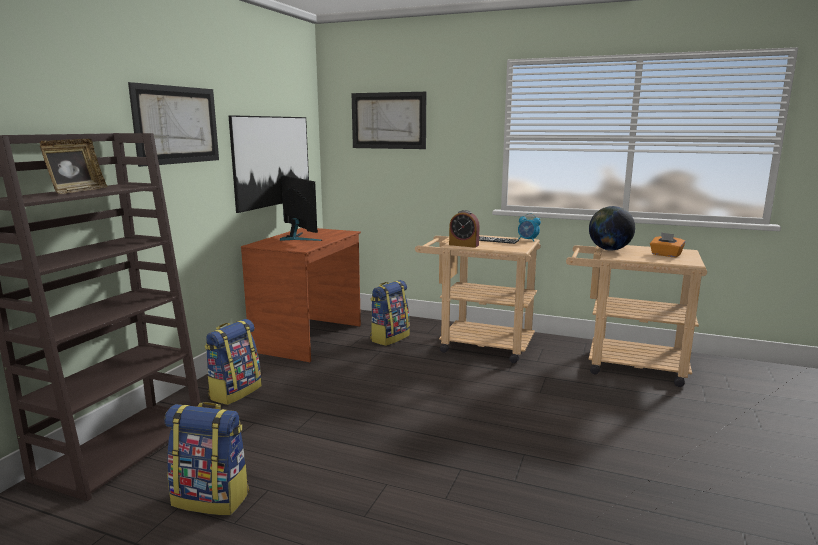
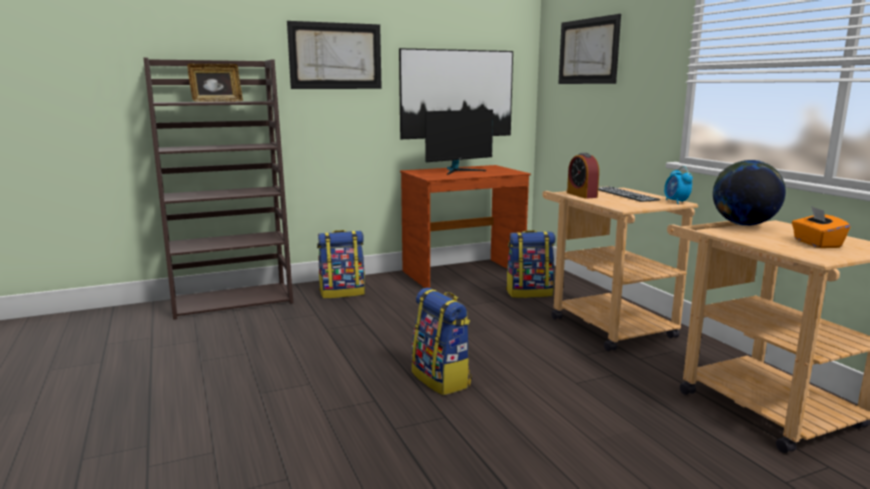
camera: 45 degrees right, 0 degrees up
backpack [164,402,249,515] -> backpack moved to [412,288,472,395]
monitor [280,175,322,241] -> monitor turned 45 degrees clockwise [425,110,493,175]

